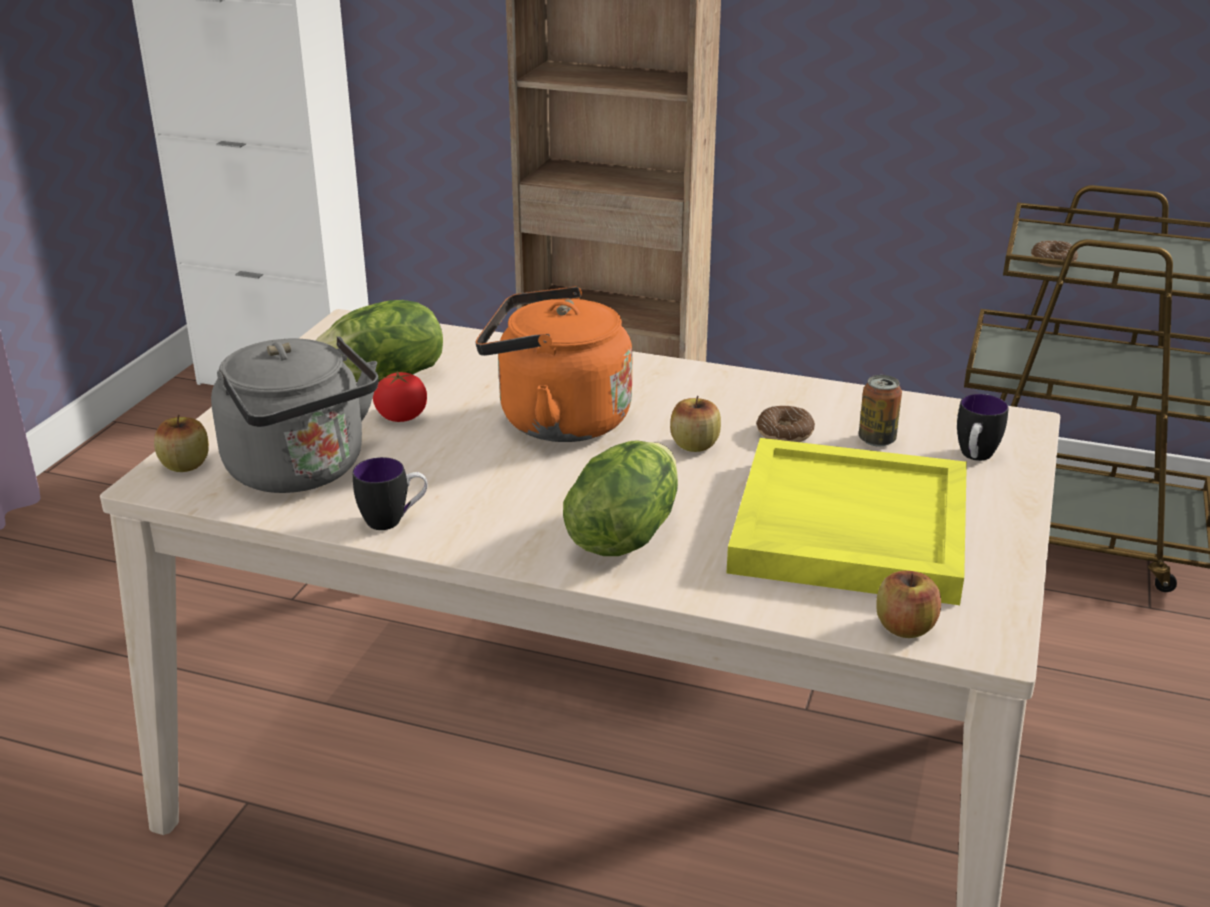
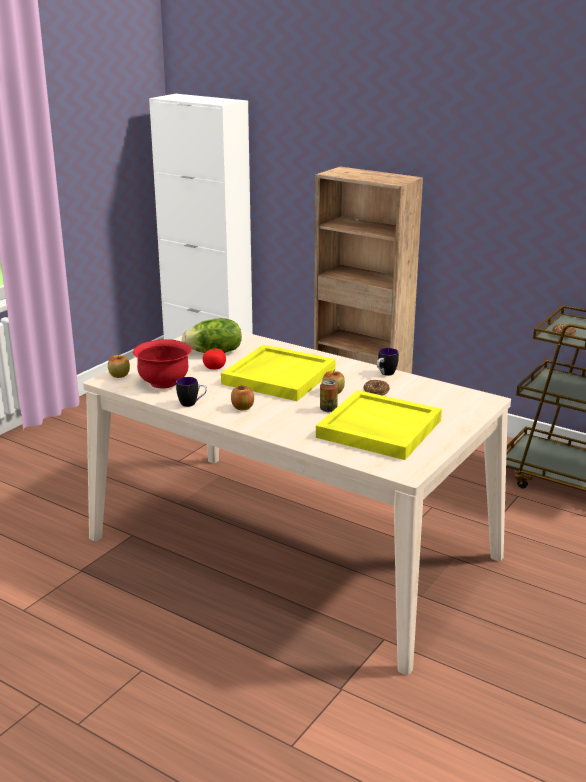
camera: 15 degrees right, 5 degrees down
grey kettle [211,336,379,493] -> red bowl [133,339,192,388]
orange kettle [476,286,633,442] -> yellow tray [221,345,336,401]
lettuce [563,440,678,556] -> none
can [859,375,902,447] -> can moved to [320,379,338,412]
apple [877,571,941,638] -> apple moved to [231,385,254,410]
mug [957,394,1009,461] -> mug moved to [377,348,399,376]

